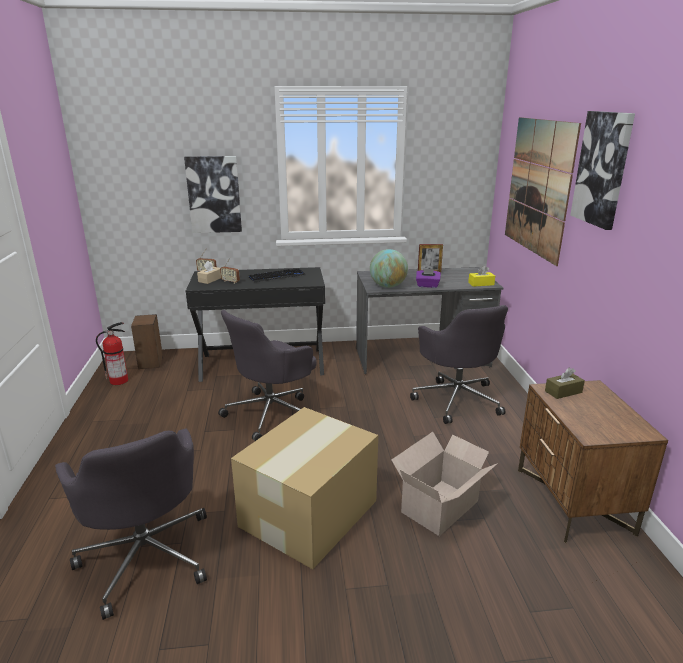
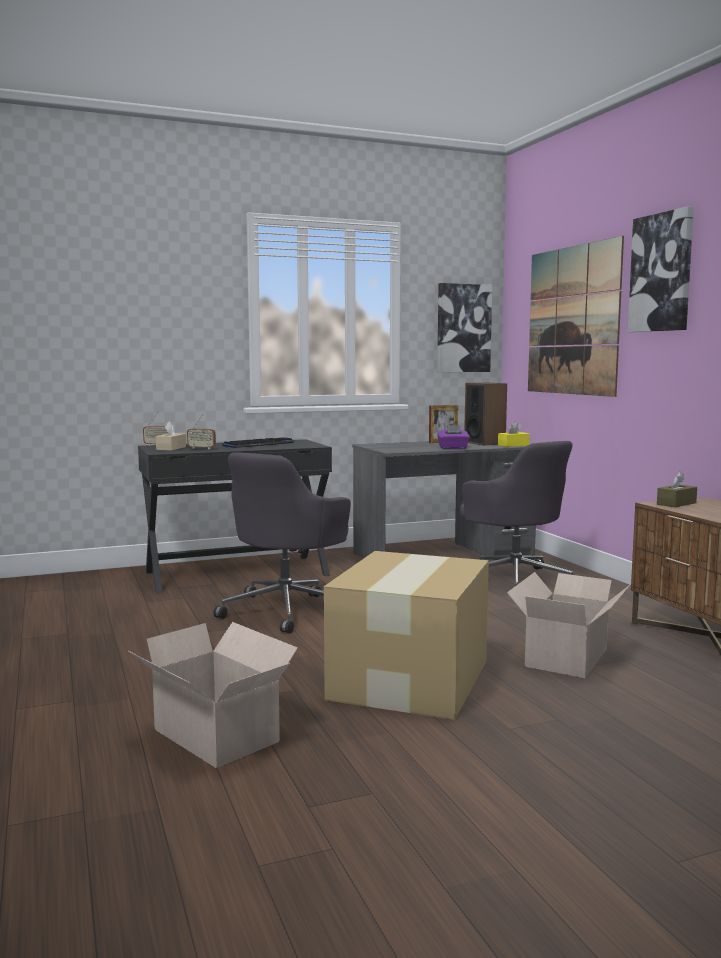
camera: 15 degrees left, 15 degrees down
grey office chair [55,429,207,620] -> cardboard box [128,622,298,768]
fire extinguisher [96,322,128,385] -> none
speaker [131,314,163,369] -> speaker moved to [464,383,507,446]
picture [184,156,242,233] -> picture moved to [437,283,492,372]
globe [370,249,408,288] -> none

